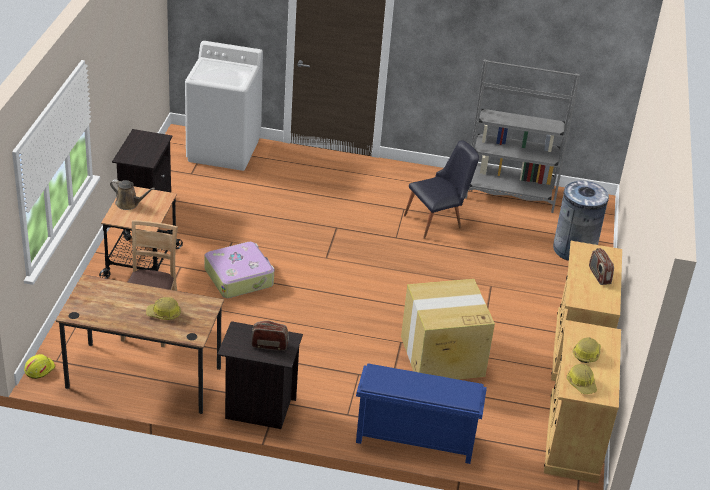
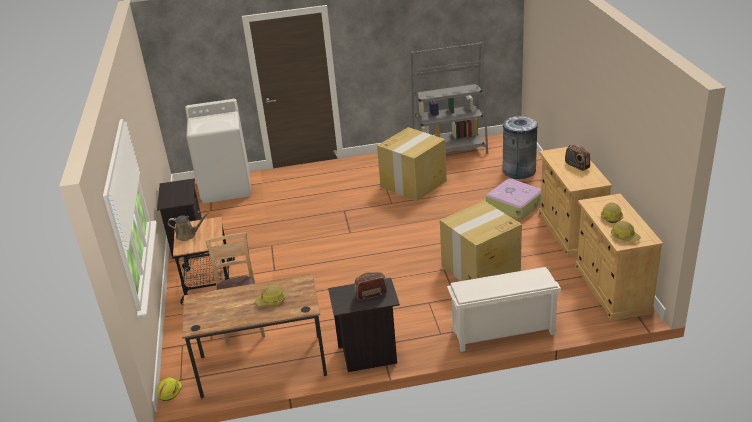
camera: 15 degrees left, 5 degrees down
suitcase [205,242,274,298] -> suitcase moved to [486,179,541,220]
blue shoe rack [356,363,487,464] -> white shoe rack [447,267,561,352]
black chair [404,140,479,239] -> cardboard box [377,127,447,201]

